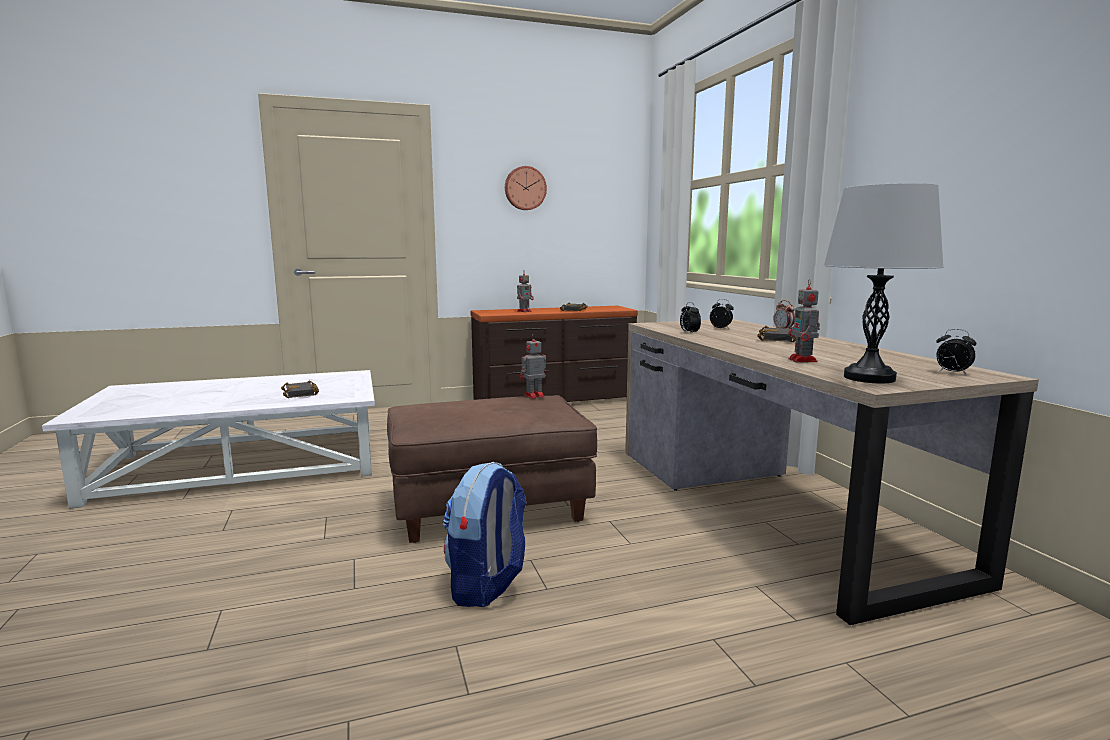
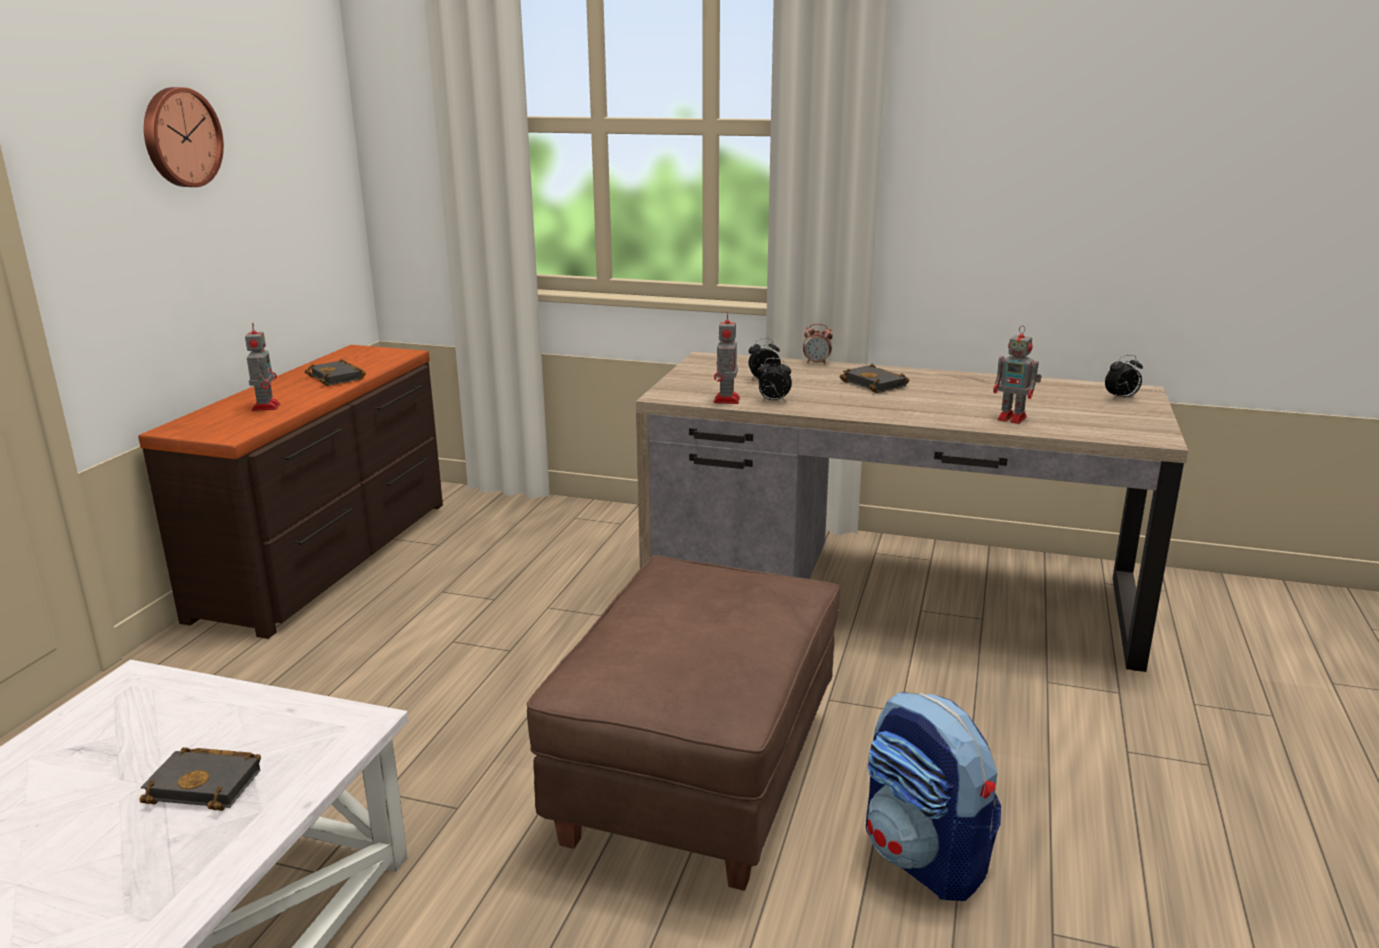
camera: 55 degrees left, 10 degrees up
toy robot [520,334,546,399] -> toy robot moved to [714,312,740,404]
grey table lamp [824,183,944,383] -> none

